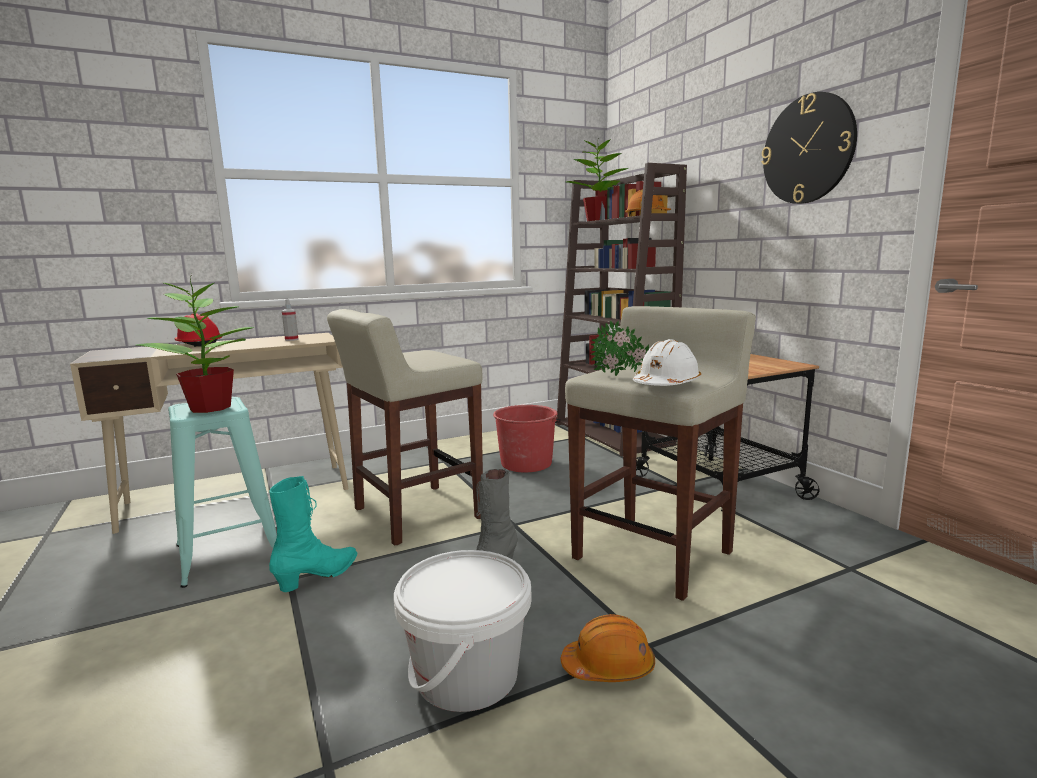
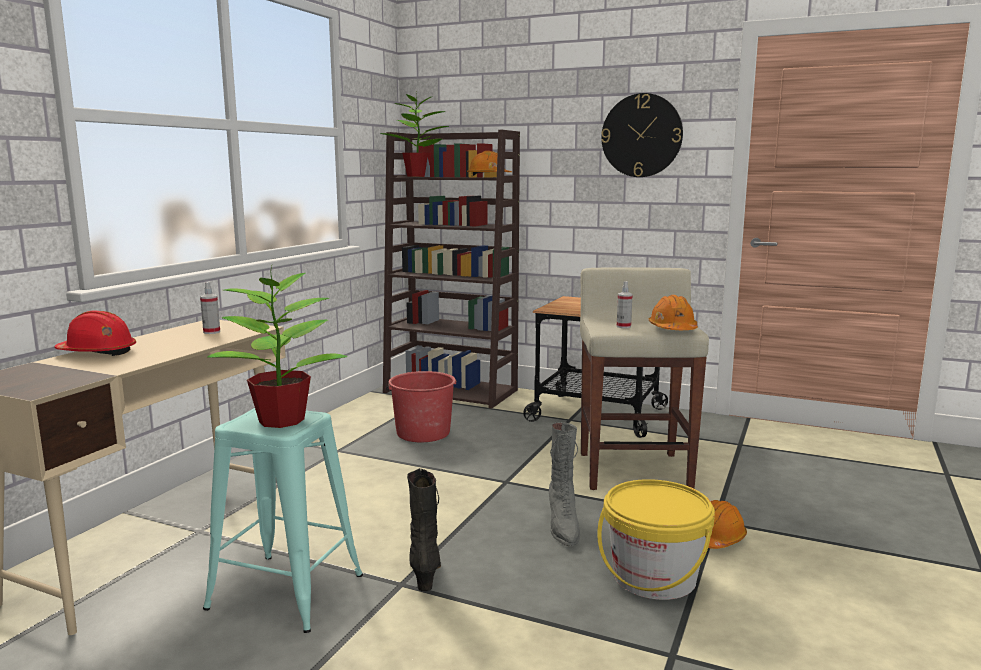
camera: 40 degrees left, 0 degrees up
turquoise boot [269,476,358,592] -> black boot [407,468,441,591]
beige stool [327,309,483,546] -> none
white bucket [394,550,532,712] -> yellow bucket [597,479,715,600]
potted plant [591,321,649,376] -> spray bottle [617,281,633,328]
white hard hat [633,339,702,386] -> orange hard hat [649,295,698,330]

